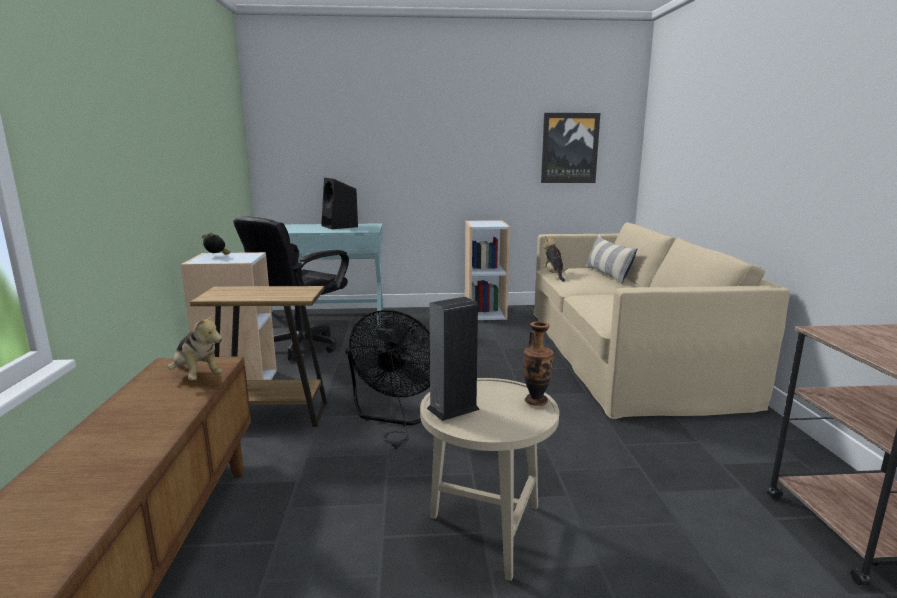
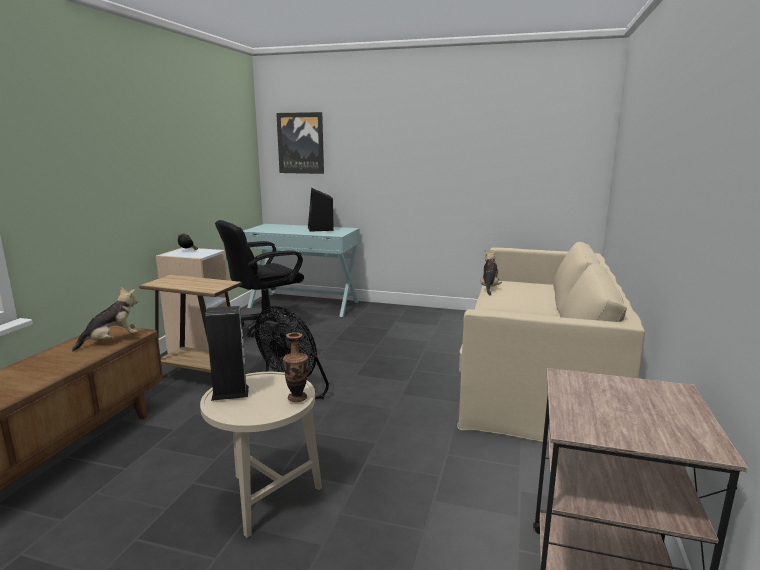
camera: 20 degrees right, 0 degrees up
plush toy [167,311,223,380] -> plush toy turned 105 degrees counterclockwise [72,287,138,352]
bookcase [465,220,510,320] -> none
picture [541,113,600,183] -> picture moved to [276,112,324,174]
pillow [586,235,638,284] -> none

